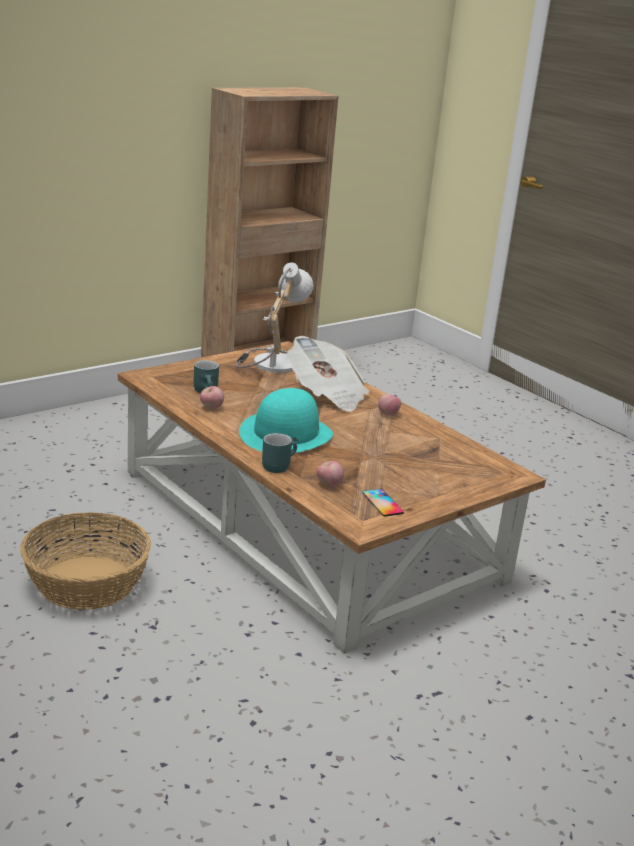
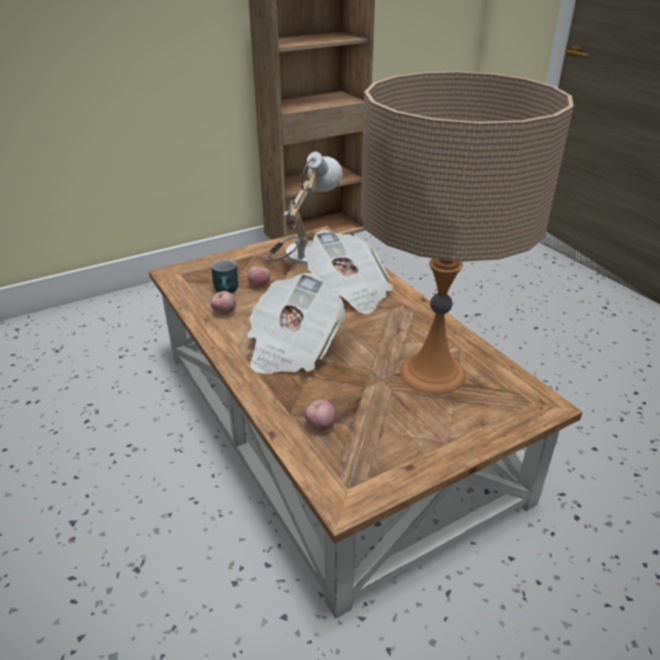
camera: 10 degrees right, 10 degrees up
basket [20,512,151,610] -> none
turquoise hat [239,388,333,453] -> newspaper [247,273,345,374]
turquoise mug [262,433,297,473] -> none
phone [362,489,404,517] -> none
apple [378,394,401,415] -> apple moved to [247,266,270,287]
none -> beige table lamp [360,72,574,395]

